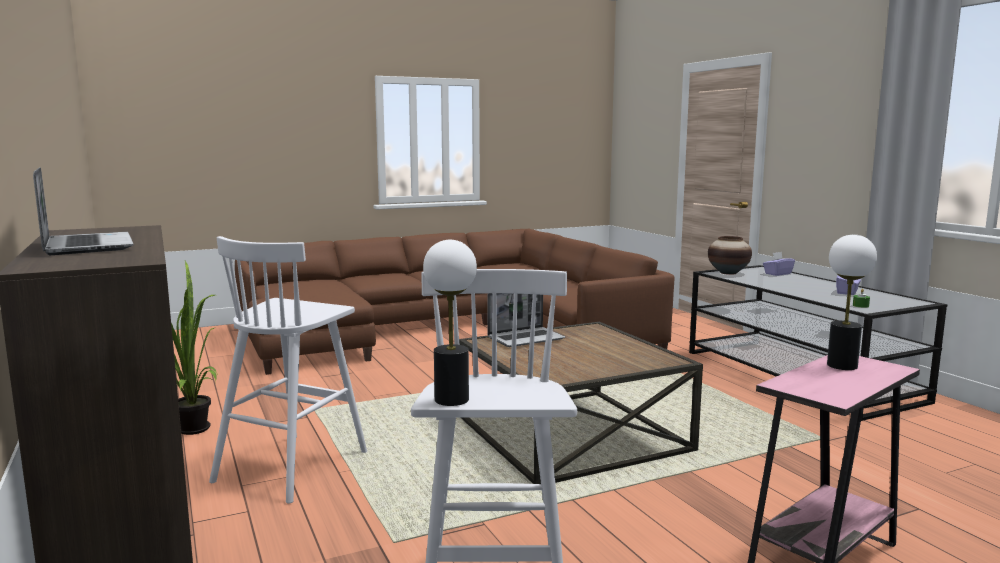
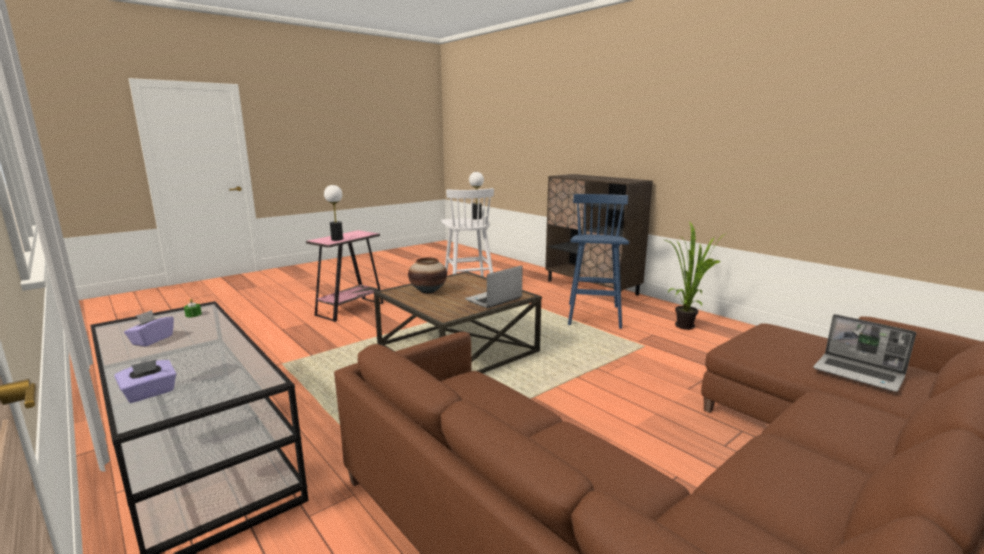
camera: 165 degrees right, 5 degrees up
laptop [33,167,133,255] -> laptop moved to [813,314,916,392]
white stool [209,236,367,504] -> blue stool [568,194,629,329]
vase [708,236,752,275] -> vase moved to [408,258,447,294]

